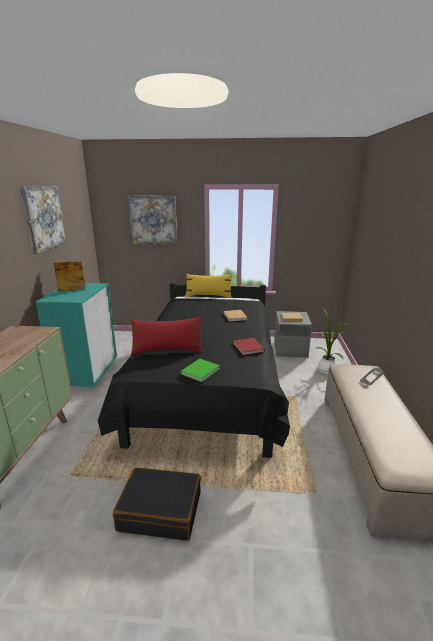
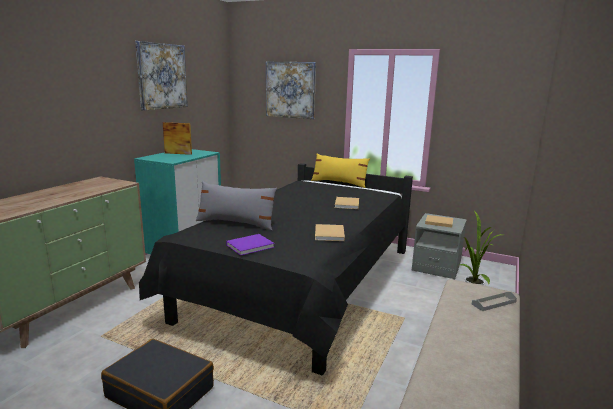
camera: 20 degrees right, 5 degrees down
red pillow [131,317,203,355] -> grey pillow [196,181,277,231]
green book [181,359,220,382] -> purple book [226,234,275,256]
red book [233,338,265,355] -> beige book [315,224,345,241]

